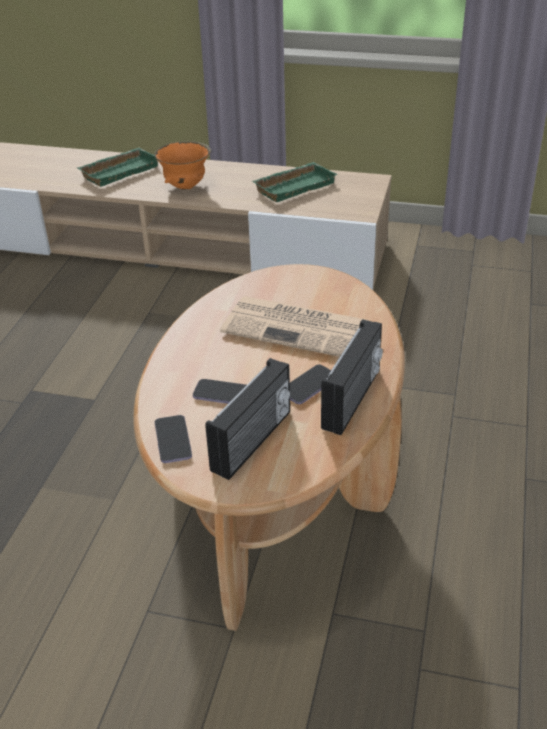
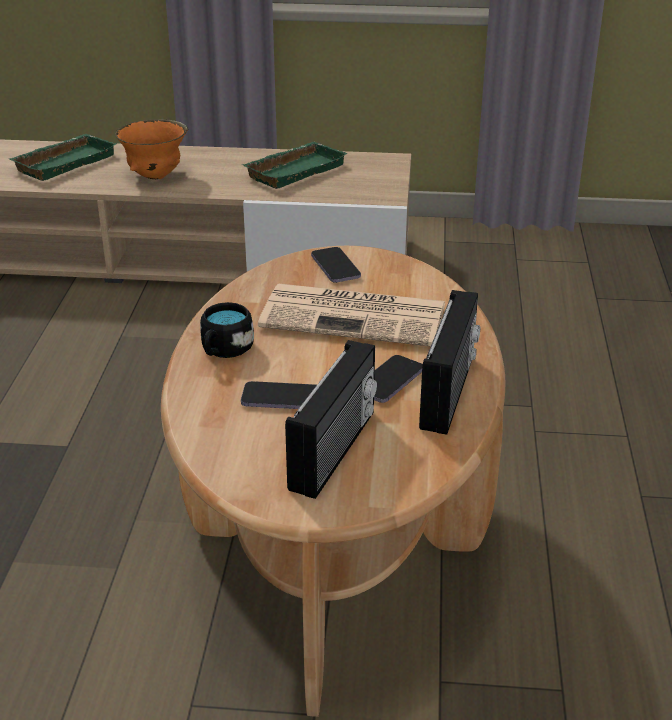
camera: 10 degrees left, 5 degrees down
phone [155,415,192,463] -> phone moved to [311,247,361,283]
none -> black mug [200,302,254,358]

